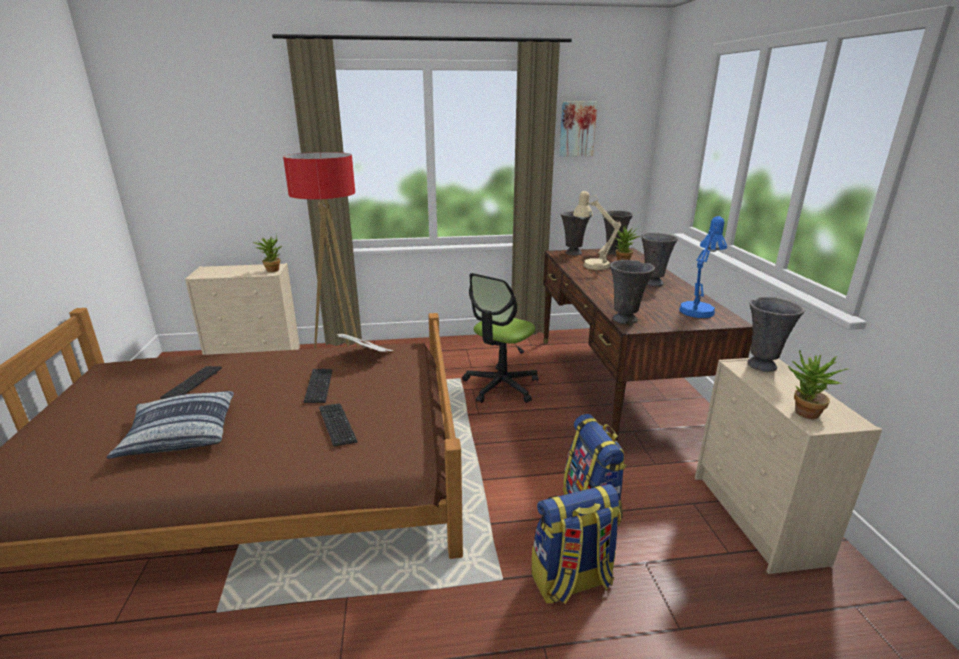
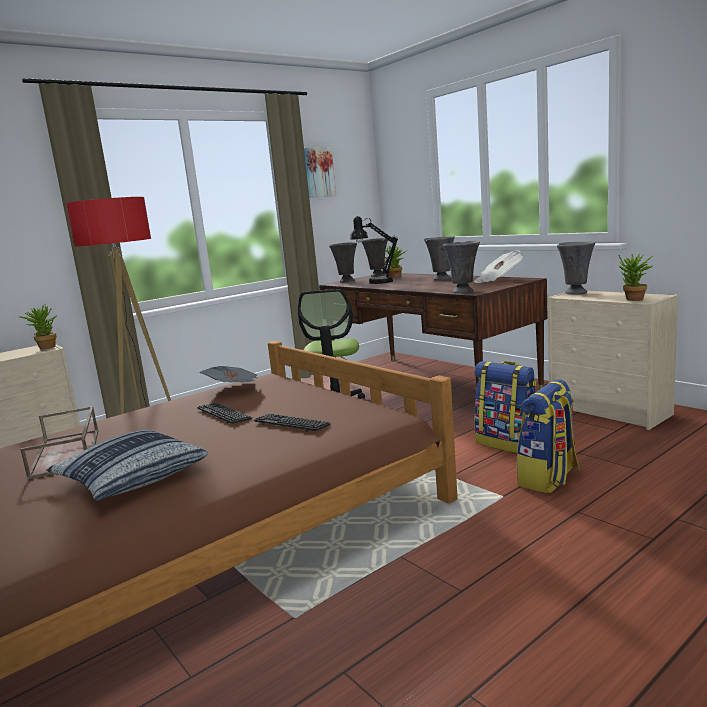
camera: 30 degrees left, 10 degrees down
keyboard [160,366,222,399] -> brown tray [20,406,98,480]
beige table lamp [573,191,621,270] -> black table lamp [350,216,398,284]
blue table lamp [679,216,727,318] -> newspaper [474,250,523,283]

